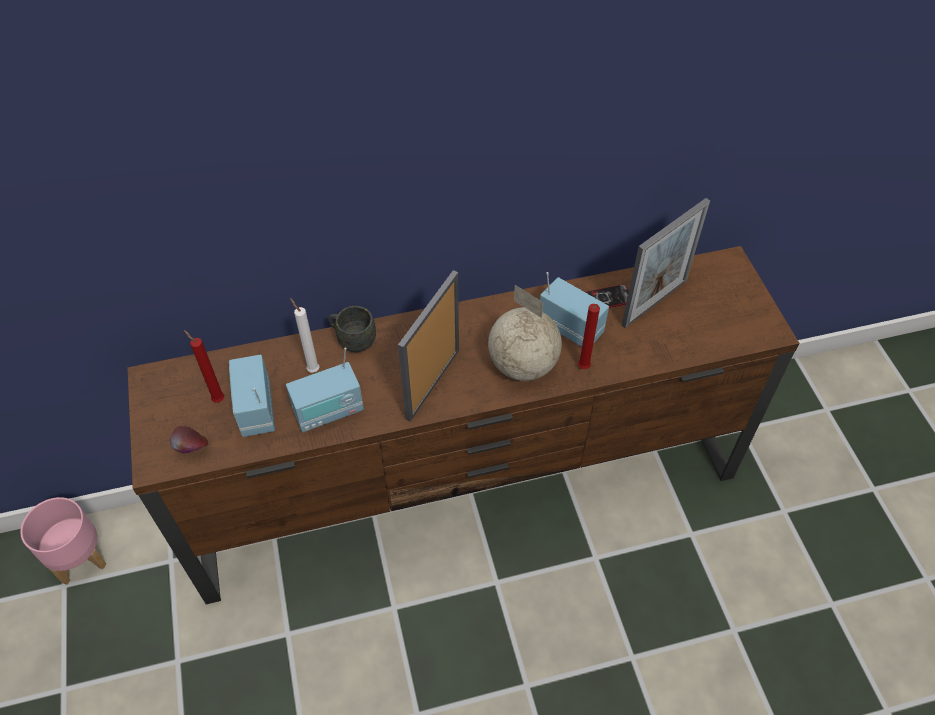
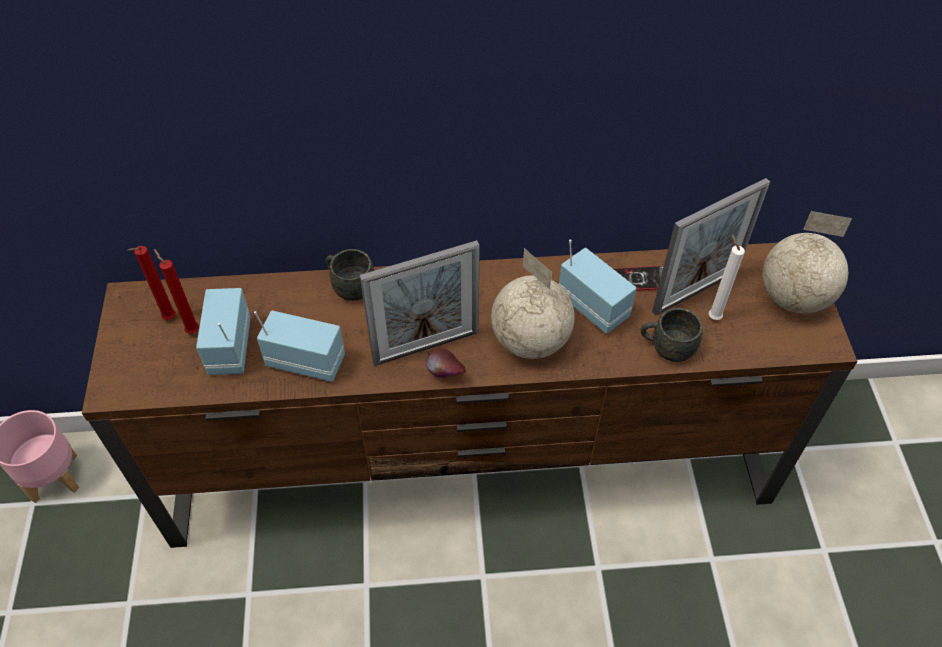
camera: 10 degrees right, 0 degrees up
apple [170,426,208,453] -> apple moved to [425,347,466,377]
radio [286,347,364,432] -> radio turned 150 degrees counterclockwise [254,311,345,382]
white candle [290,298,319,373] -> white candle moved to [709,234,745,320]
picture frame [398,270,459,421] -> picture frame turned 150 degrees counterclockwise [360,240,480,366]
red candle [578,304,600,369] -> red candle moved to [127,246,176,320]
none -> grey mug [640,308,703,362]
none -> globe [763,211,852,313]

